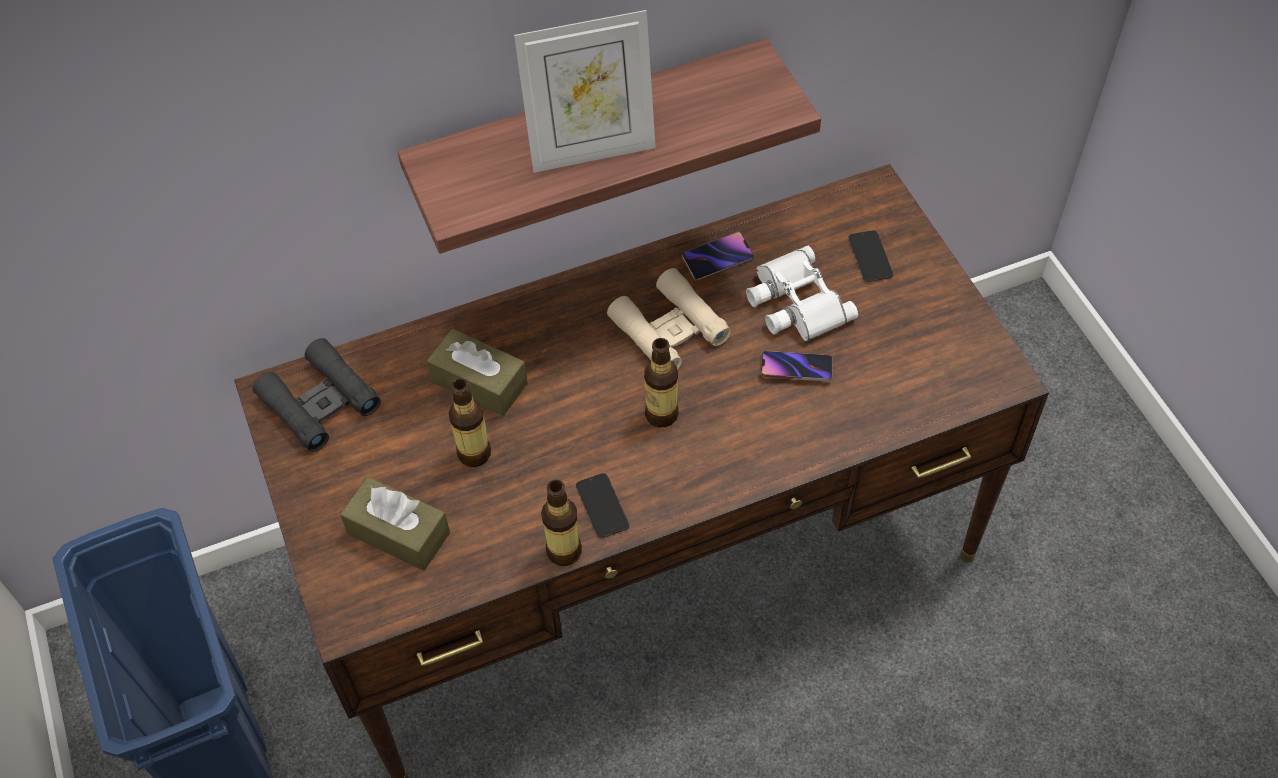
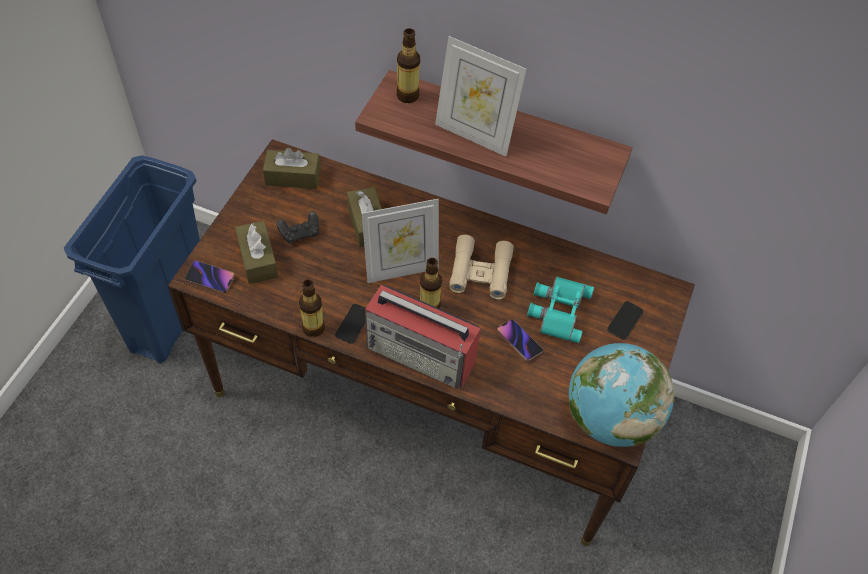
camera: 40 degrees right, 0 degrees up
black binoculars [253,338,381,452] -> brown tissue box [263,148,321,189]
bottle [449,378,491,467] -> bottle moved to [396,28,420,103]
phone [682,232,754,281] -> phone moved to [185,261,235,293]
white binoculars [746,246,858,341] -> turquoise binoculars [527,276,594,343]
none -> black game controller [276,211,319,244]
none -> picture frame [362,199,439,283]
none -> radio [365,285,481,389]
none -> globe [569,343,674,447]

